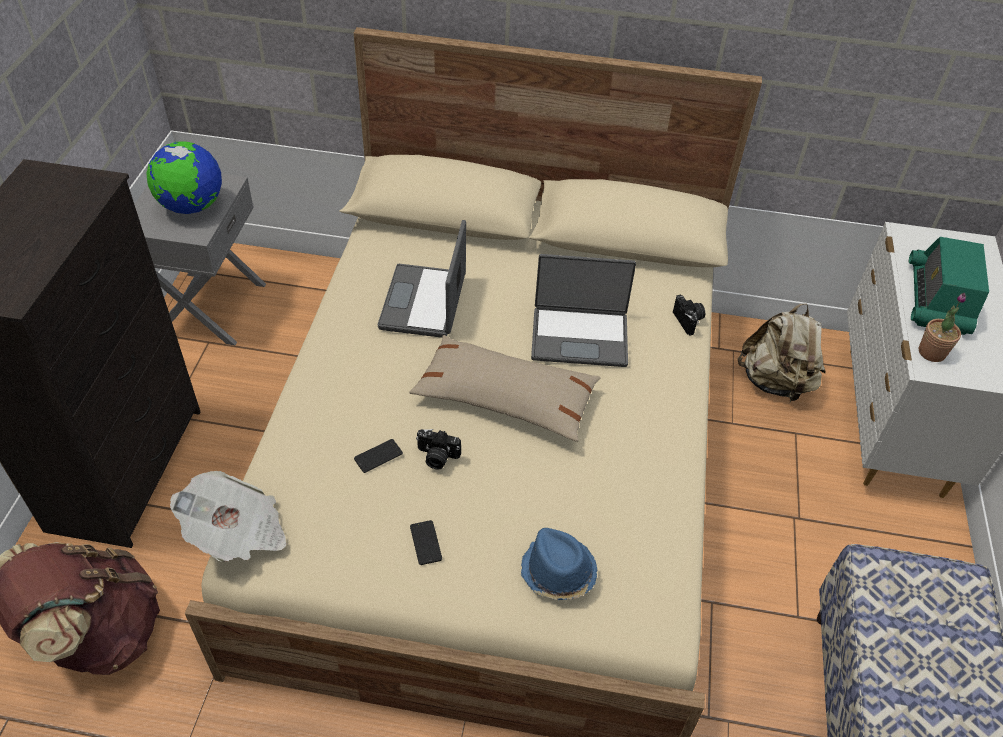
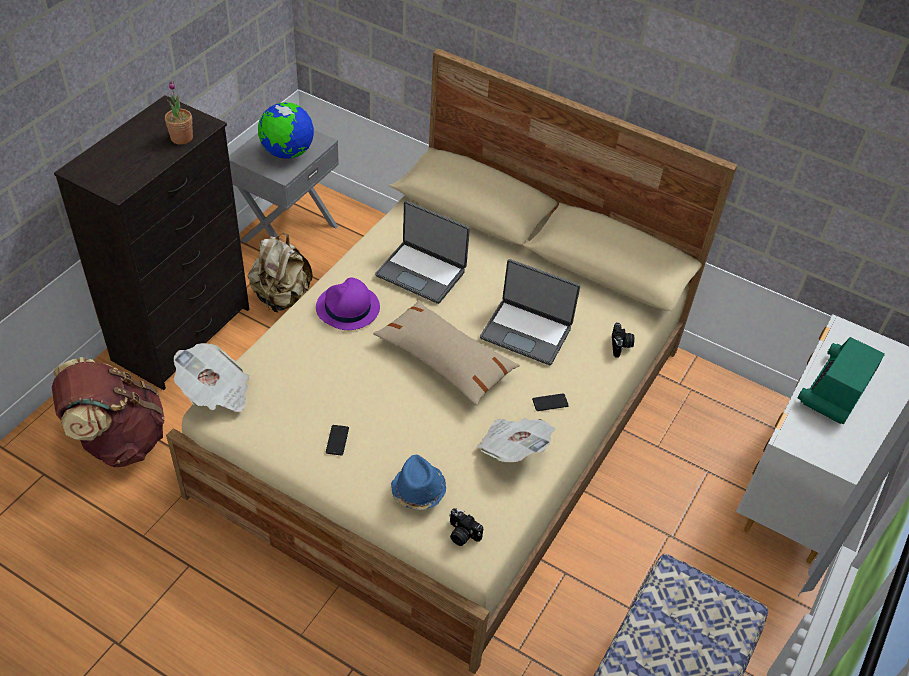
camera: 20 degrees right, 0 degrees up
phone [354,439,403,473] -> phone moved to [532,394,569,411]
laptop [377,220,466,338] -> laptop turned 90 degrees counterclockwise [375,201,470,304]
camera [416,429,461,469] -> camera moved to [449,509,483,546]
beige backpack [738,303,826,402] -> beige backpack moved to [248,233,313,313]
potted plant [919,293,966,362] -> potted plant moved to [165,82,193,145]
none -> purple hat [316,277,380,330]
none -> newspaper [477,418,555,462]

